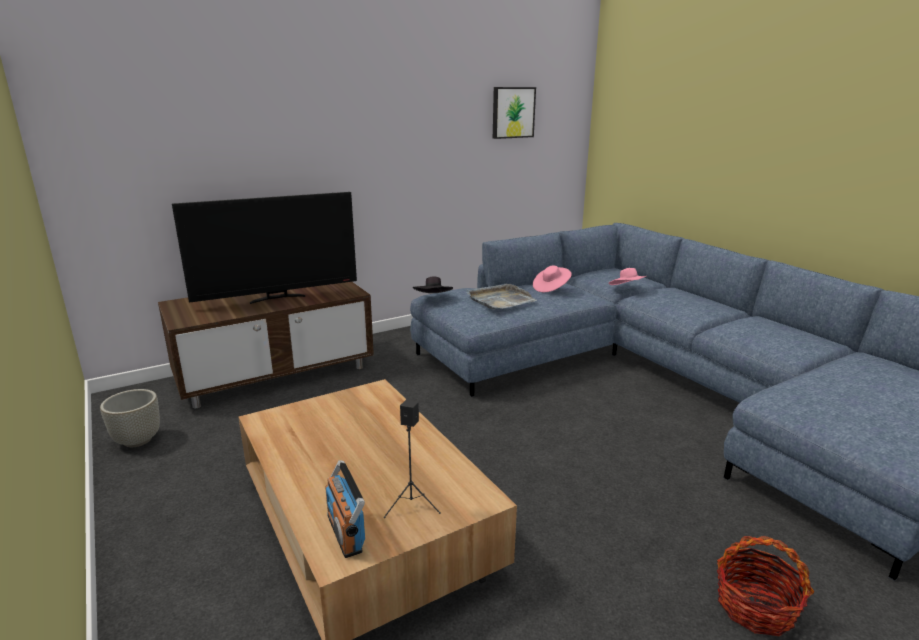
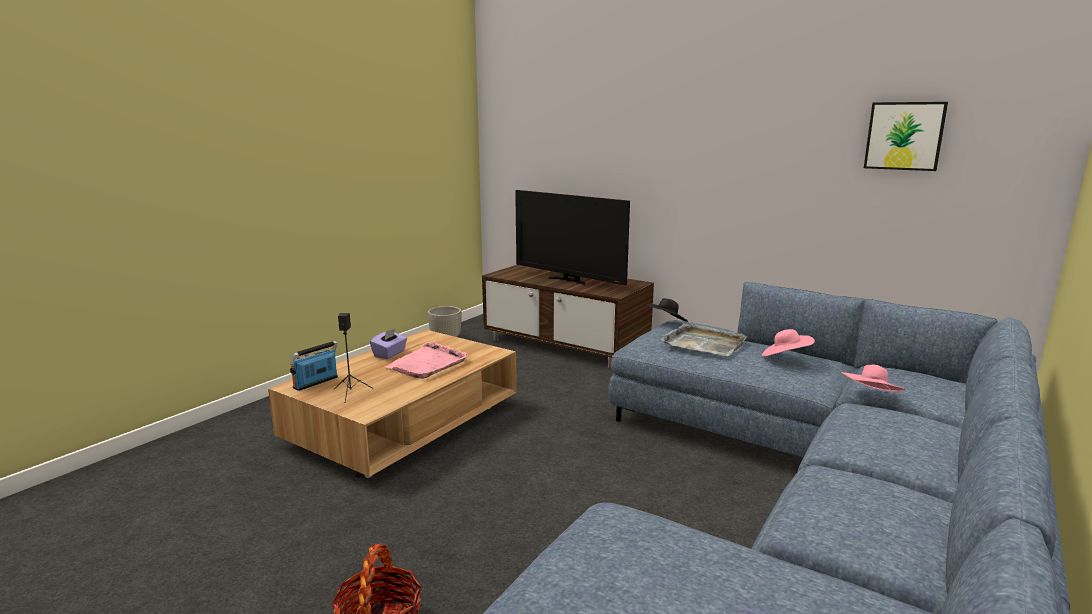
camera: 65 degrees right, 5 degrees down
none -> purple tissue box [370,328,407,359]
none -> pink tray [385,342,468,379]

